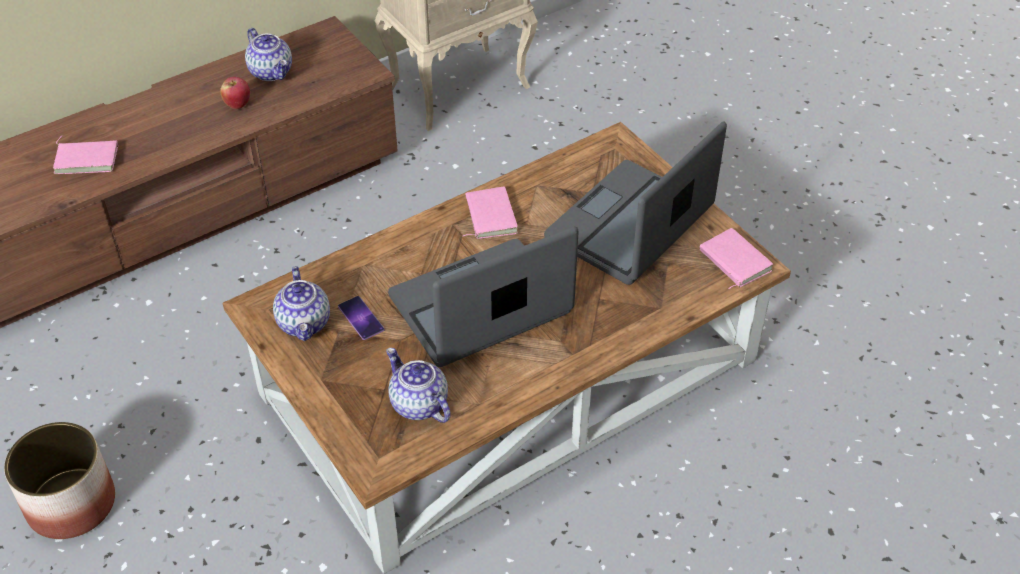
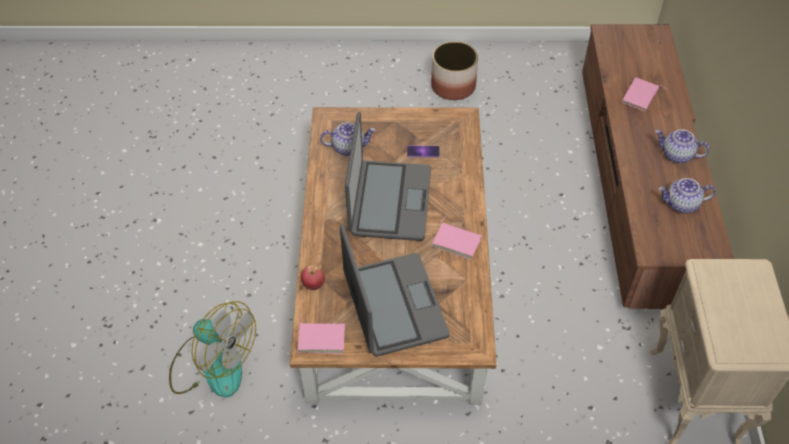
camera: 125 degrees right, 5 degrees up
apple [220,77,250,109] -> apple moved to [301,265,325,290]
teapot [273,266,330,341] -> teapot moved to [655,129,710,164]
none -> fan [169,301,256,398]

